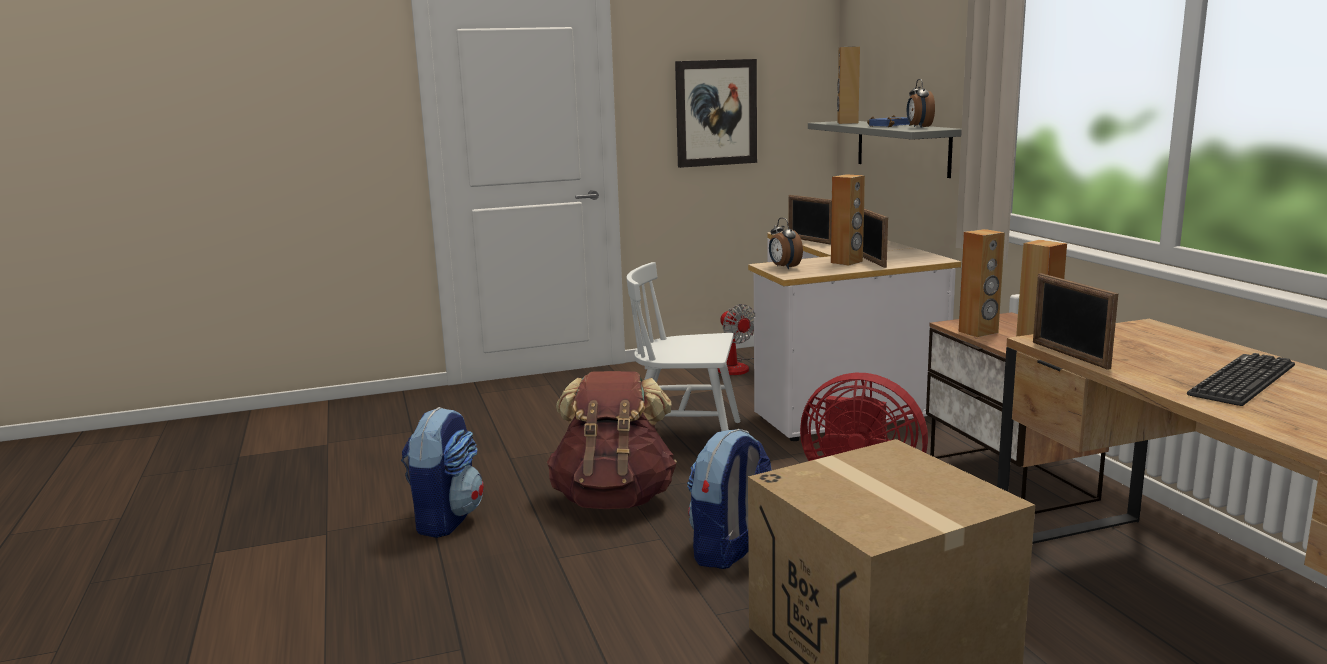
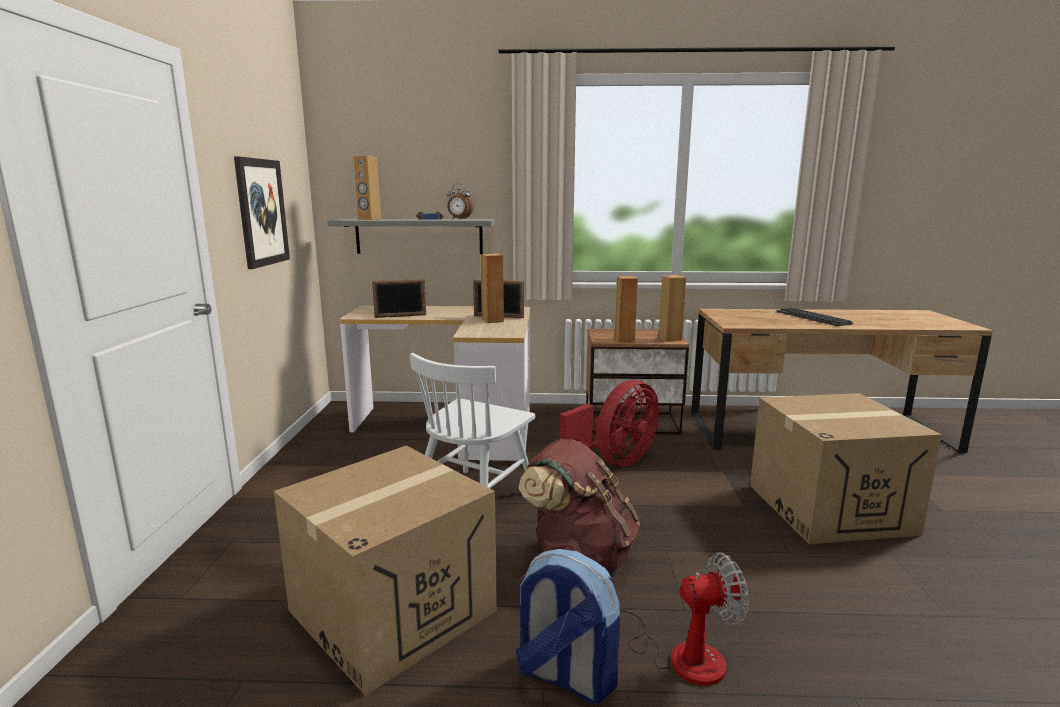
camera: 70 degrees left, 0 degrees up
backpack [687,429,772,569] -> none
fan [718,304,755,375] -> fan moved to [620,552,749,686]
alarm clock [769,218,803,269] -> none
picture frame [1033,273,1118,370] -> none
none -> cardboard box [274,446,497,696]

